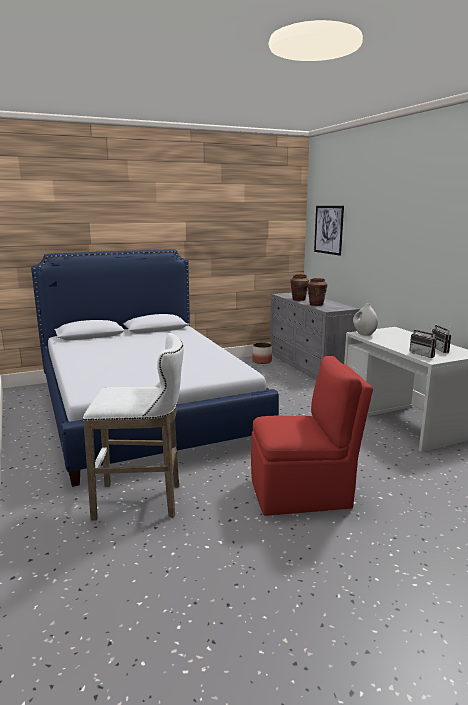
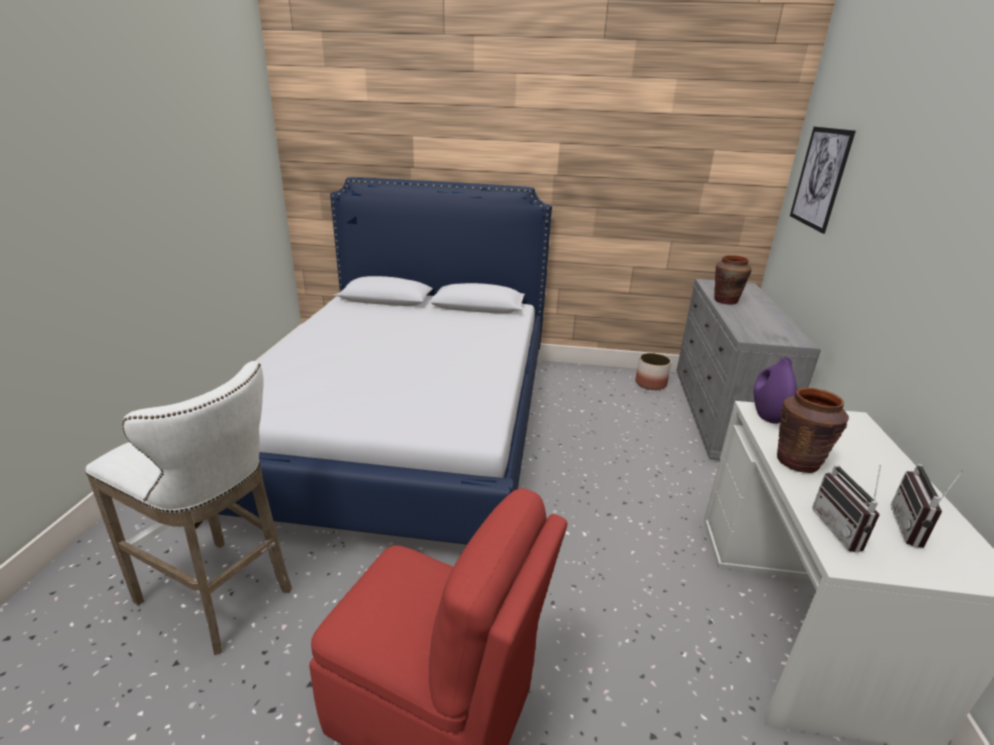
camera: 30 degrees right, 10 degrees up
brown vase [308,278,327,306] -> brown vase moved to [777,388,849,473]
white vase [353,303,378,336] -> purple vase [754,357,797,424]

